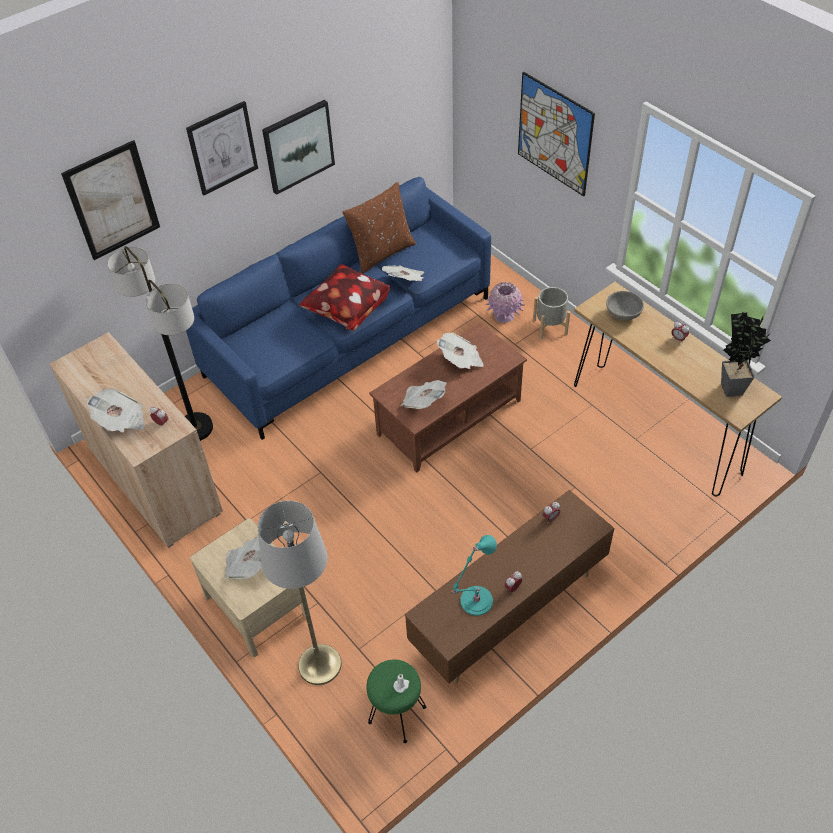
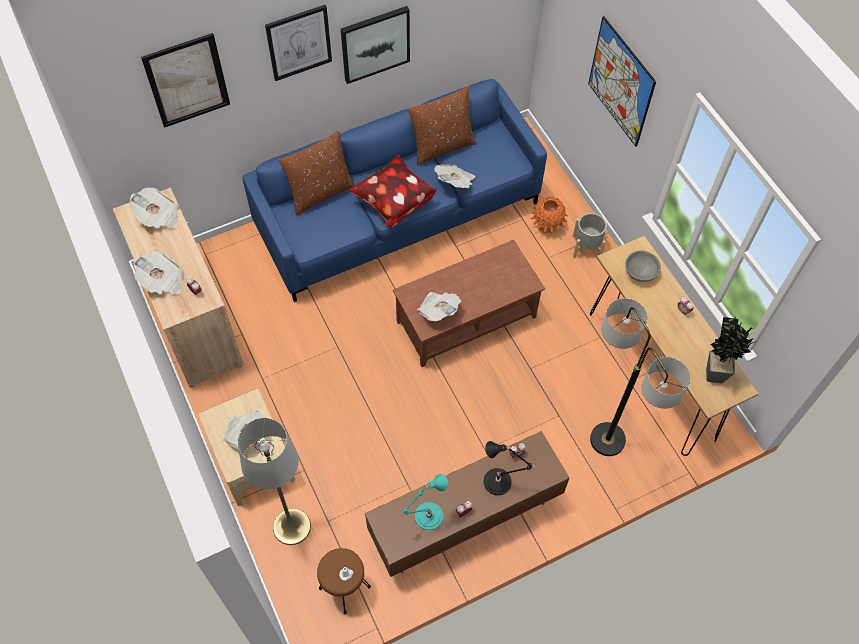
camera: 10 degrees right, 10 degrees up
floor lamp [107,246,213,441] -> floor lamp moved to [590,298,691,456]
green stool [366,659,426,743] -> brown stool [317,548,371,614]
newspaper [437,333,484,369] -> newspaper moved to [130,188,178,229]
pink vase [486,282,524,323] -> orange vase [530,196,568,234]
none -> brown pillow [278,130,355,215]
none -> black table lamp [484,441,536,495]

